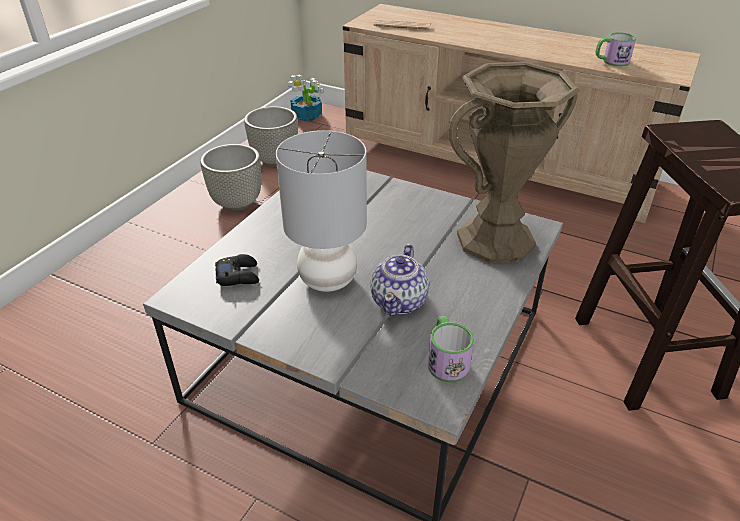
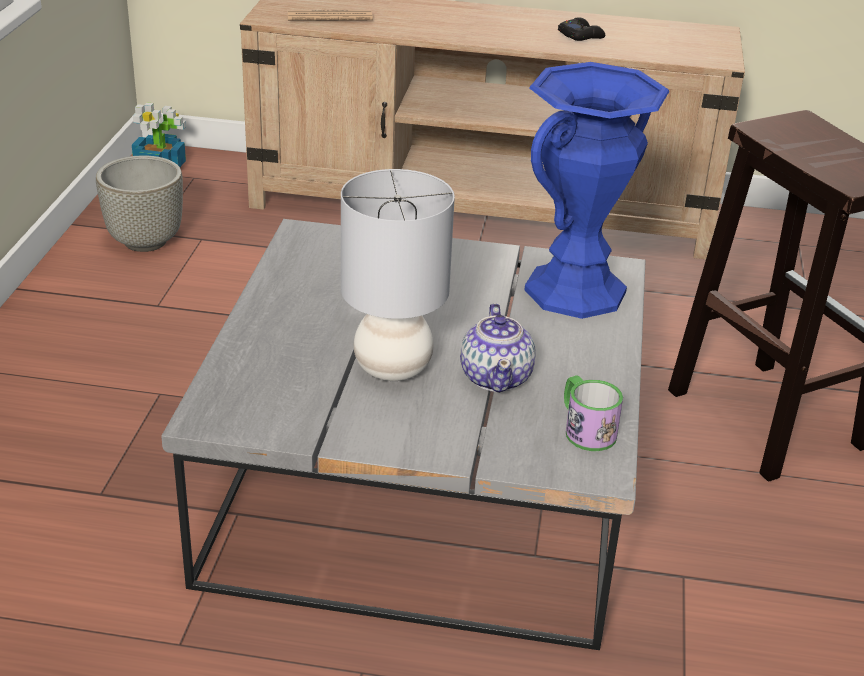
camera: 20 degrees left, 5 degrees down
grey planter [200,144,261,211] -> none
black game controller [215,254,259,286] -> black game controller moved to [558,17,605,41]
brown vase [448,62,580,264] -> blue vase [525,62,669,319]
mug [596,32,636,67] -> none

